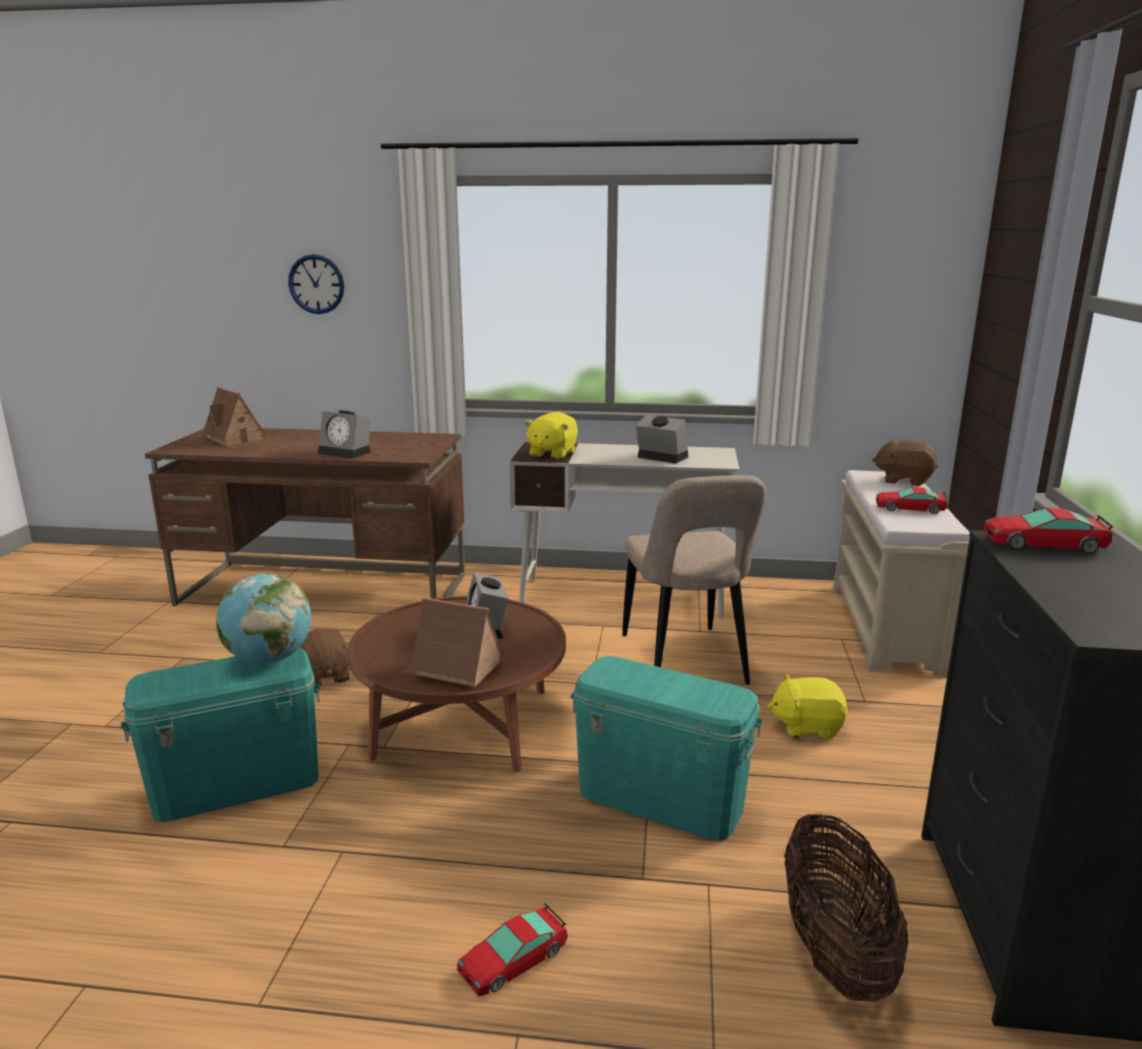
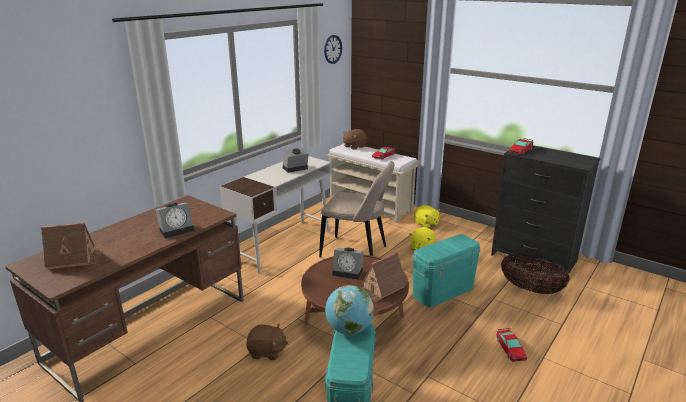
camera: 60 degrees left, 5 degrees up
wall clock [288,254,344,314] -> wall clock moved to [324,35,342,64]
yellow plush toy [524,412,578,459] -> yellow plush toy moved to [414,205,440,228]

